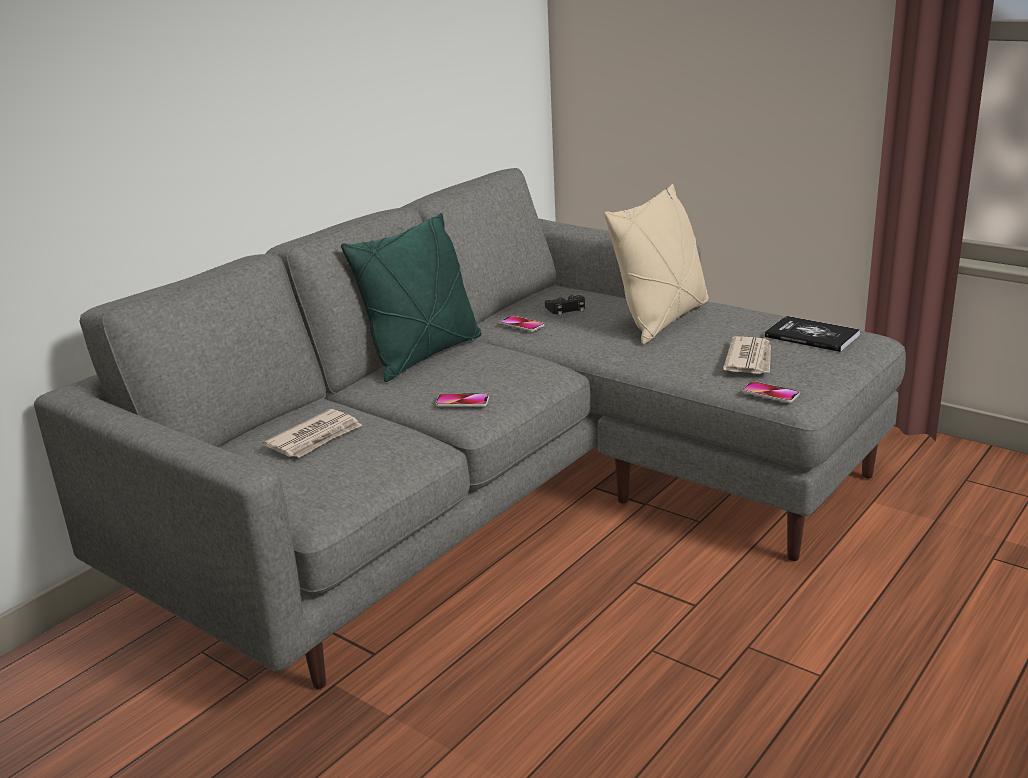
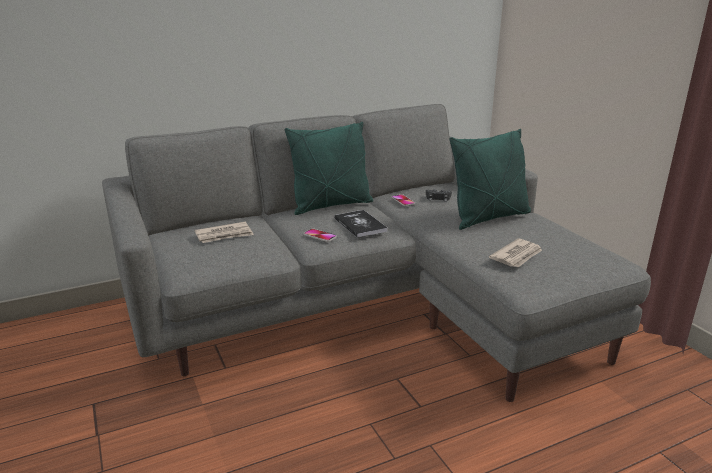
camera: 25 degrees right, 0 degrees up
beige pillow [604,184,708,344] -> green pillow [450,129,531,230]
phone [743,381,800,403] -> none
book [765,316,860,352] -> book moved to [334,210,387,238]

